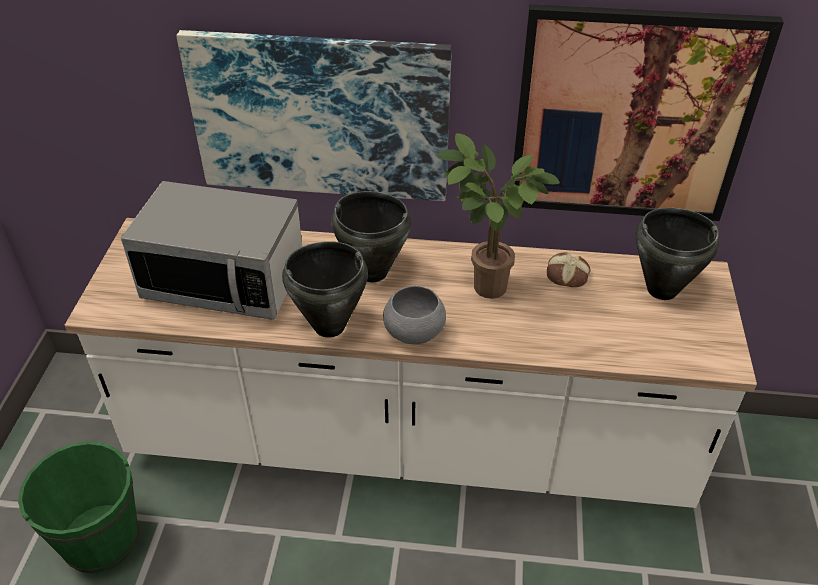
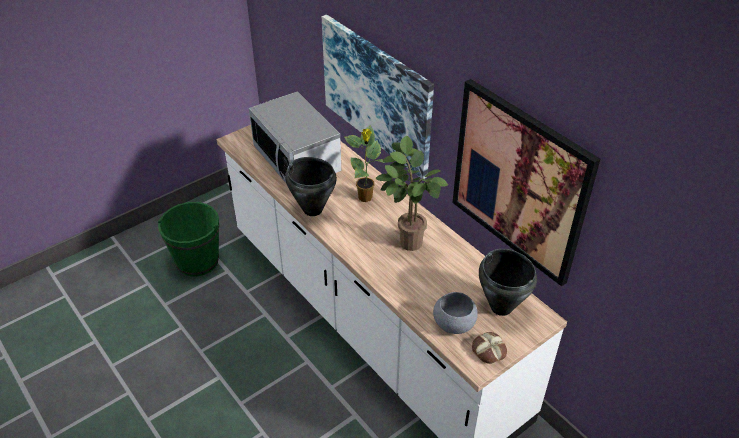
camera: 45 degrees right, 0 degrees up
black cooking pot [331,191,411,282] -> potted plant [345,125,384,202]
grey bowl [383,286,446,344] -> grey bowl moved to [433,292,478,334]
bread [547,253,591,287] -> bread moved to [472,332,507,364]

